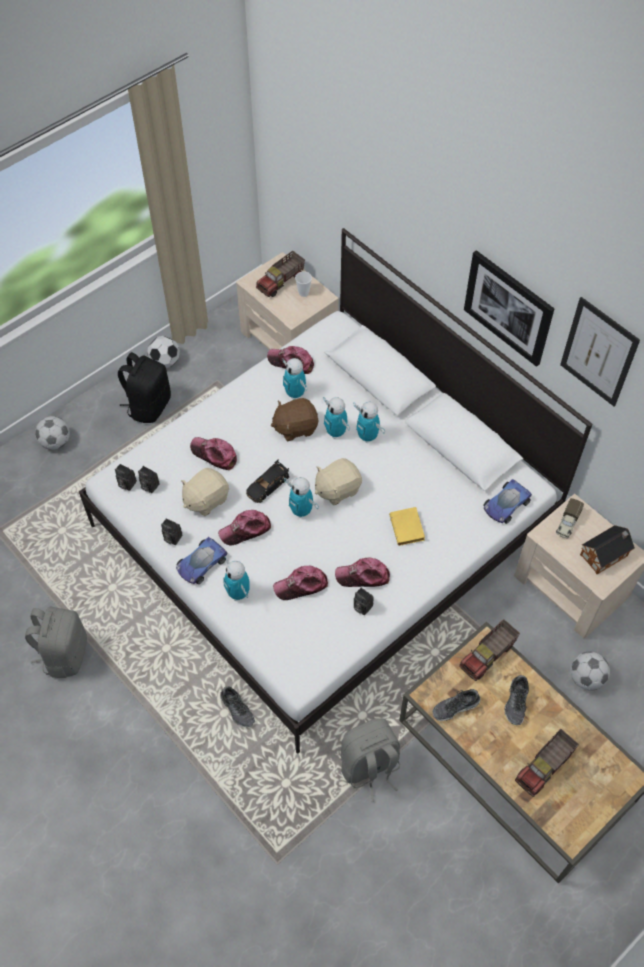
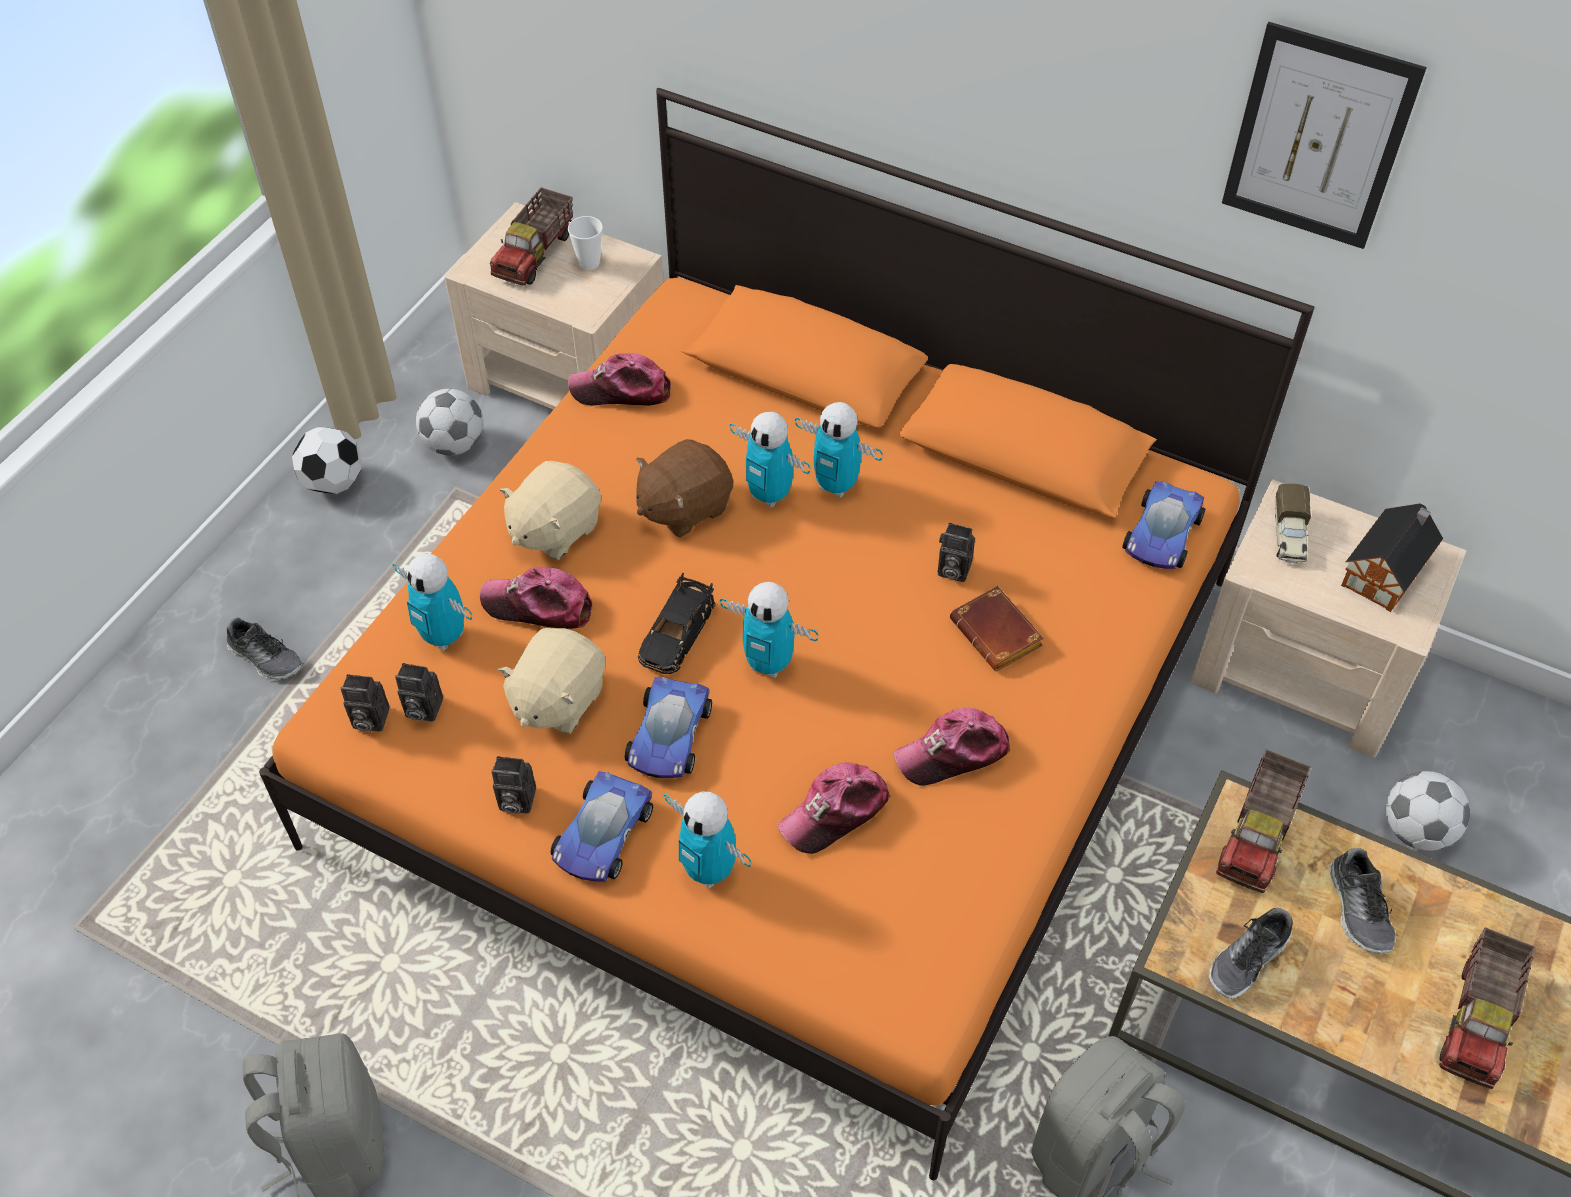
camera: 20 degrees left, 5 degrees down
football [35,416,70,450] -> football moved to [416,389,483,455]
white bed [79,228,592,753] -> orange bed [259,88,1314,1180]
black backpack [118,352,171,423] -> none
cap [218,510,271,545] -> toy car [625,677,712,778]
shoe [220,686,255,727] -> shoe moved to [227,617,303,681]
toy robot [282,358,308,400] -> toy robot moved to [393,554,472,651]
beige plush toy [315,458,362,505] -> beige plush toy moved to [500,461,601,560]
camera [354,588,374,615] -> camera moved to [938,523,975,582]
yellow book [389,507,425,546] -> brown book [950,586,1044,671]
picture [464,250,554,367] -> none

